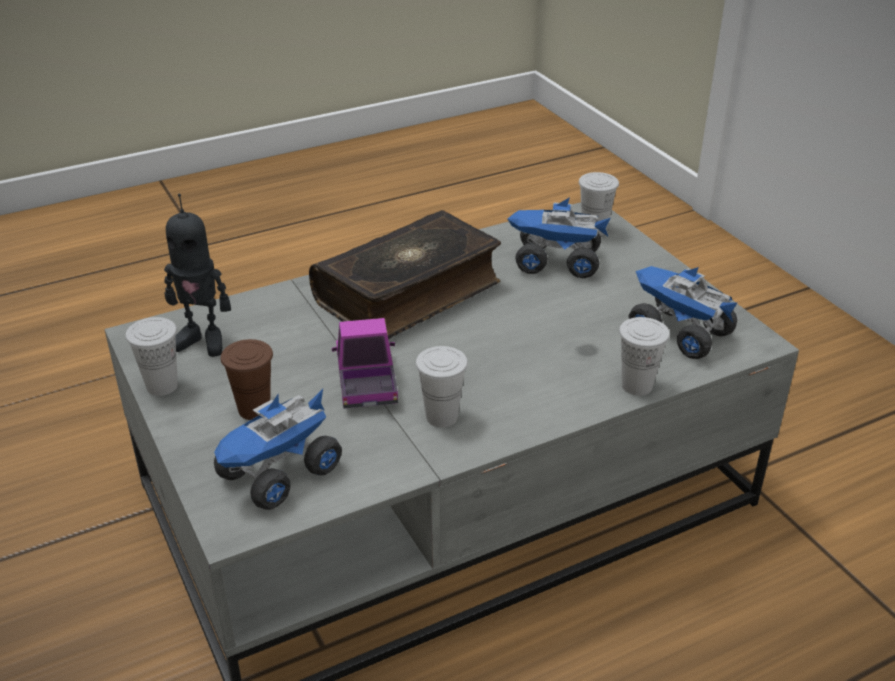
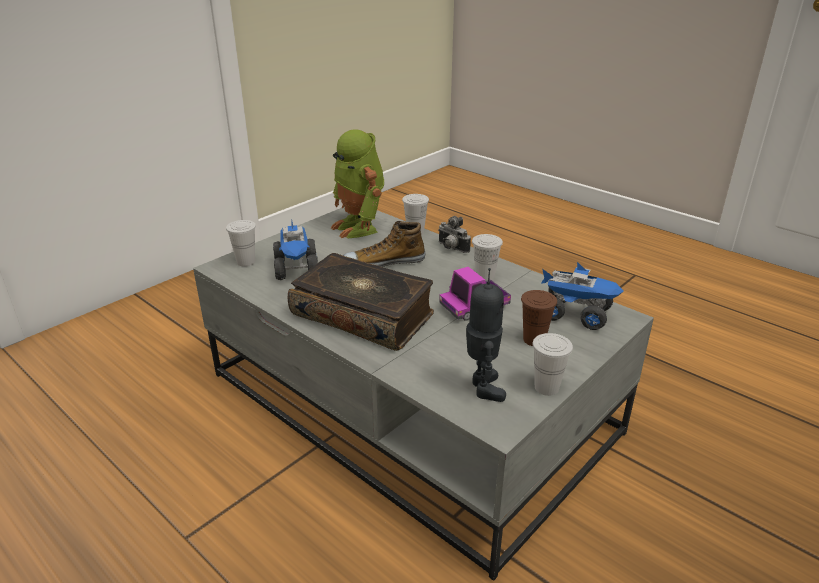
camera: 110 degrees left, 5 degrees down
toy truck [628,266,737,359] -> toy robot [331,130,384,238]
none -> shoe [343,221,426,267]
none -> camera [438,216,471,253]

